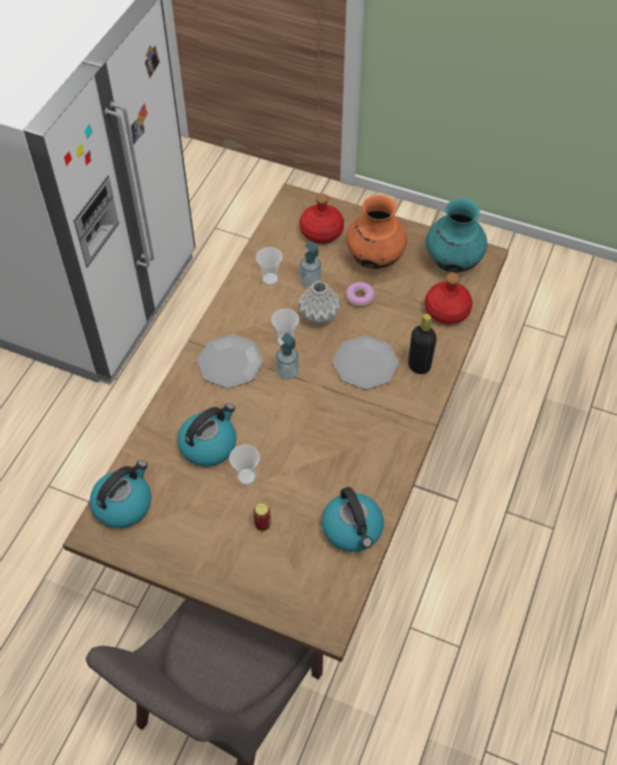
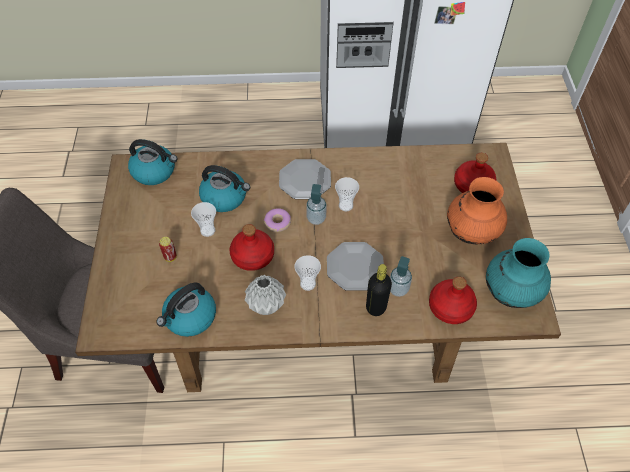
camera: 65 degrees right, 0 degrees up
cup [256,247,282,285] -> cup moved to [294,255,321,291]
grey vase [298,281,340,326] -> grey vase moved to [245,275,286,315]
soap dispenser [299,241,321,288] -> soap dispenser moved to [390,256,412,297]
donut [346,282,375,307] -> donut moved to [264,208,291,232]
none -> red bottle [229,224,274,271]

